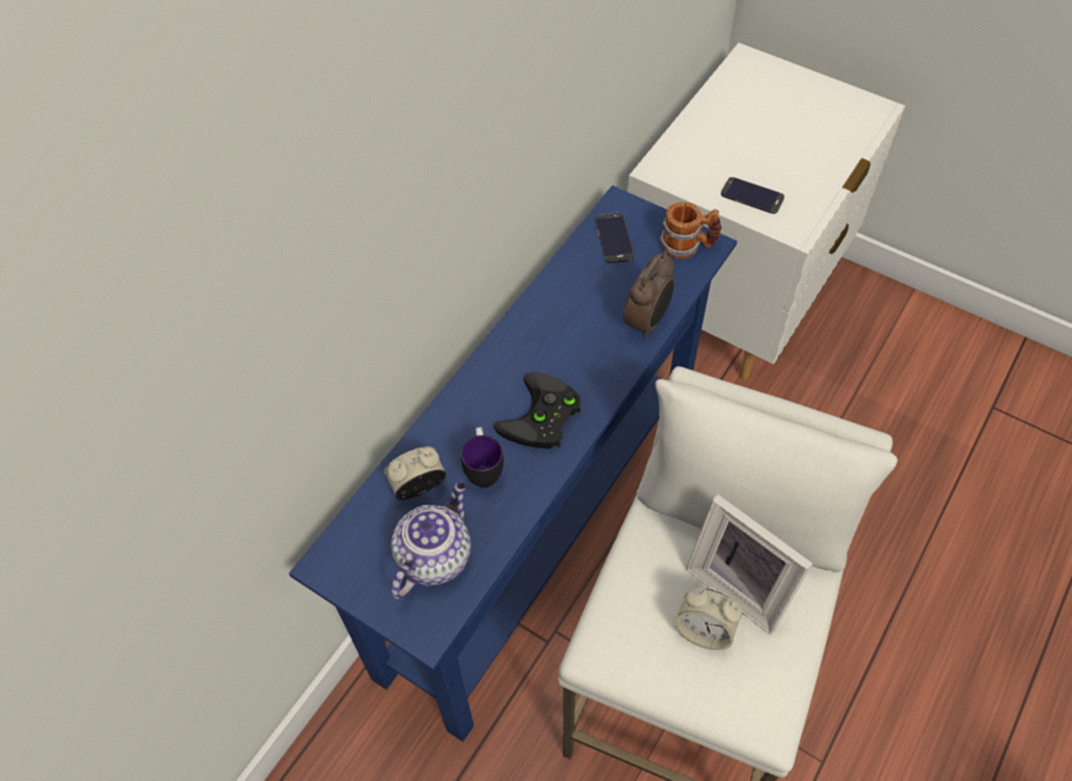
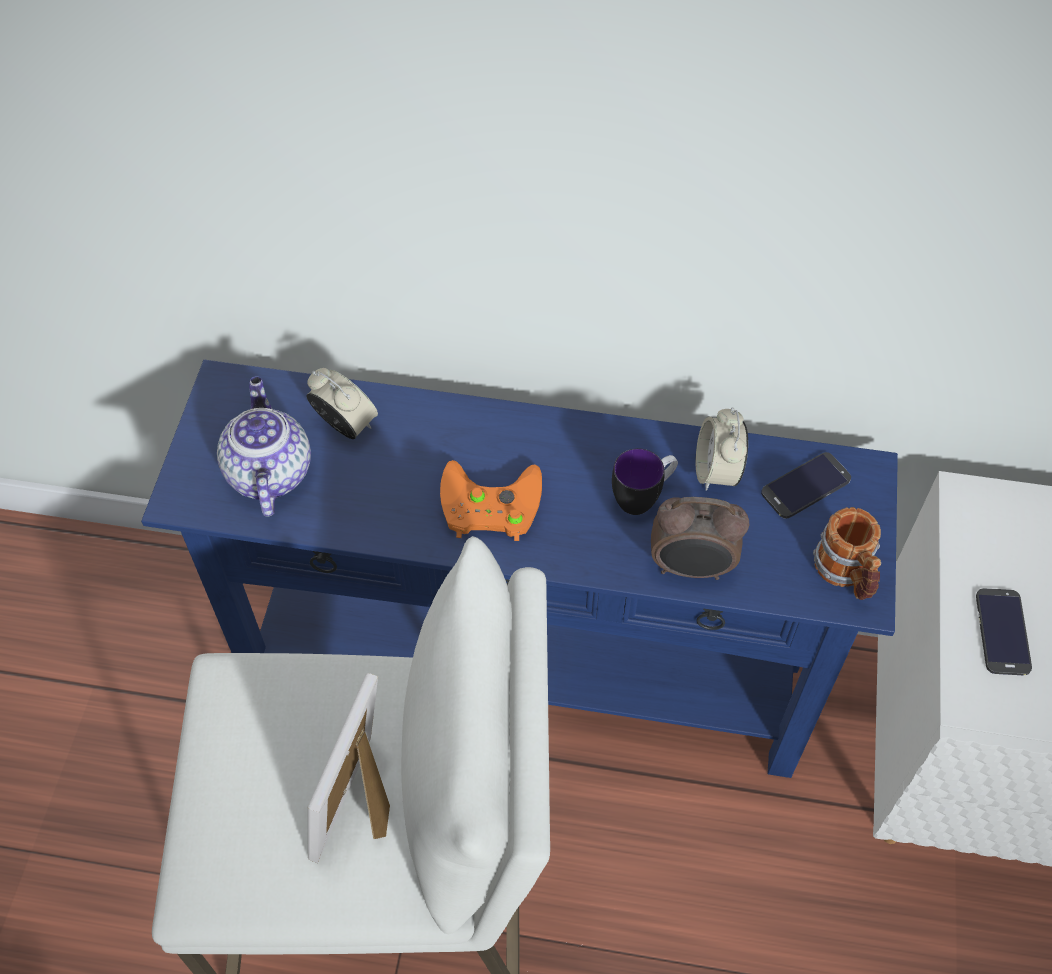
camera: 65 degrees right, 0 degrees up
teapot [391,481,471,599] -> teapot turned 105 degrees counterclockwise [217,376,311,517]
mug [461,427,504,488] -> mug moved to [612,448,678,515]
black game controller [494,372,581,449] -> orange game controller [440,460,542,541]
alarm clock [674,587,742,650] -> alarm clock moved to [696,408,748,491]

